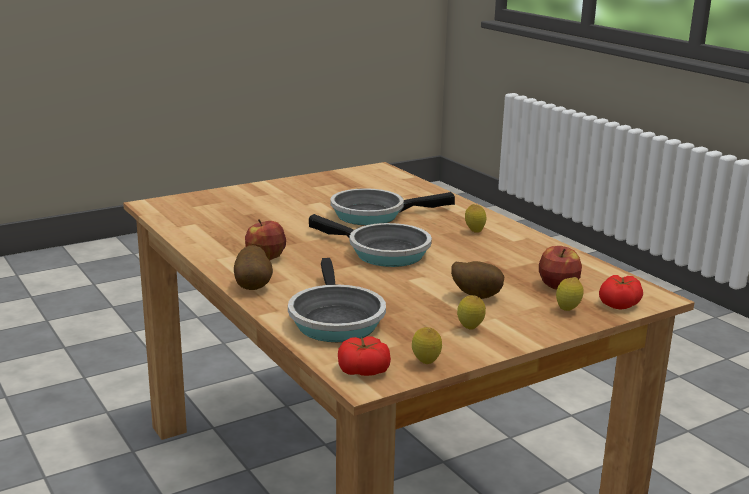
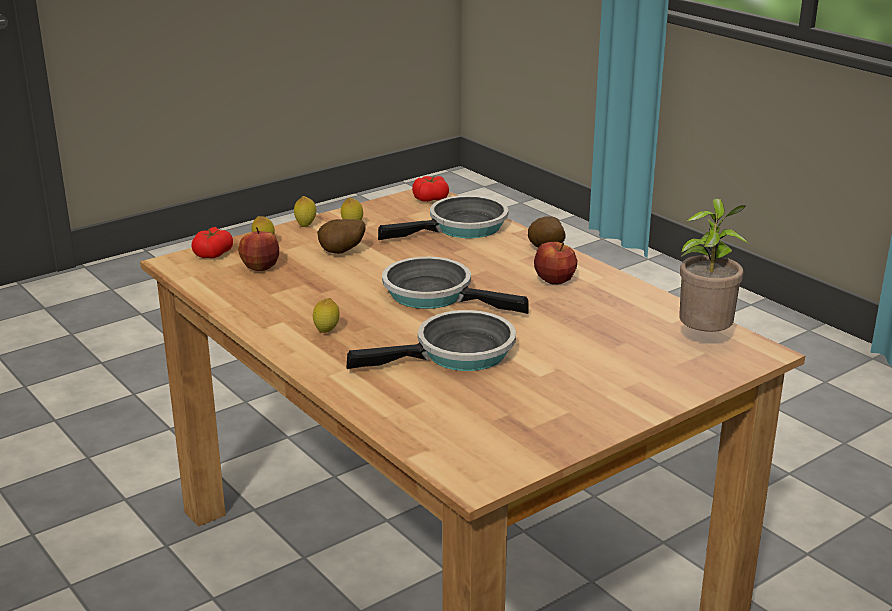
camera: 175 degrees right, 5 degrees up
frying pan [288,258,386,342] -> frying pan turned 75 degrees clockwise [378,195,508,240]
lemon [412,327,442,364] -> lemon moved to [294,196,316,227]
none -> potted plant [679,198,748,332]

